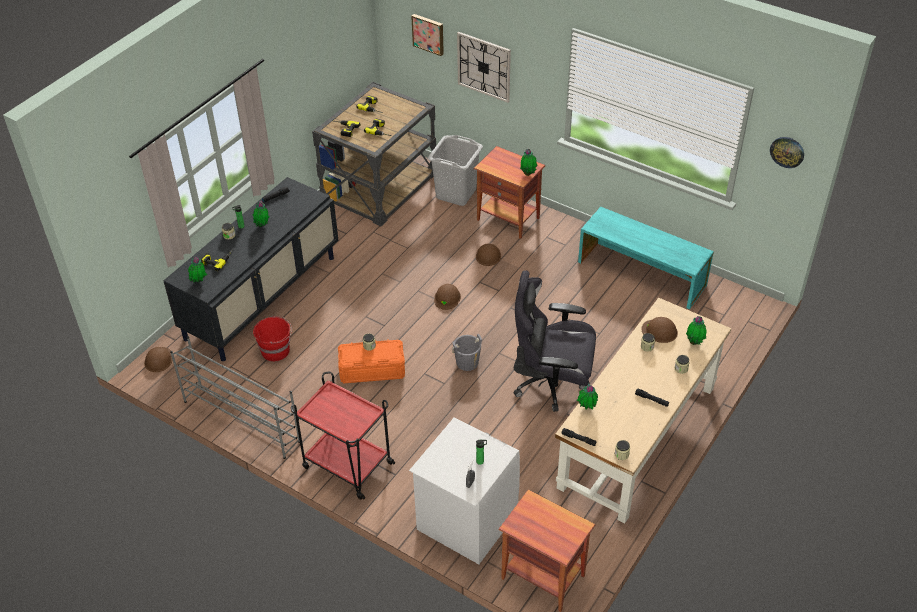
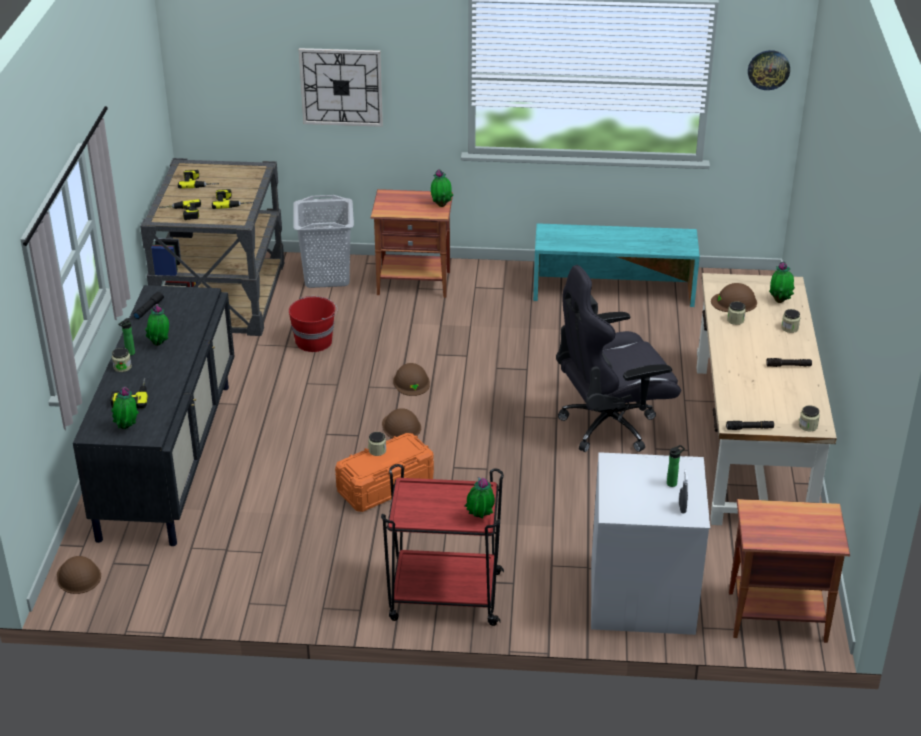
camera: 30 degrees left, 10 degrees down
grey shoe rack [170,336,300,459] -> none
red bucket [253,316,292,361] -> red bucket moved to [289,296,338,352]
picture [411,14,444,56] -> none
grey bucket [452,334,482,371] -> none
brown hard hat [476,243,501,266] -> brown hard hat moved to [382,408,421,438]
potted plant [577,383,598,410] -> potted plant moved to [465,477,495,519]

